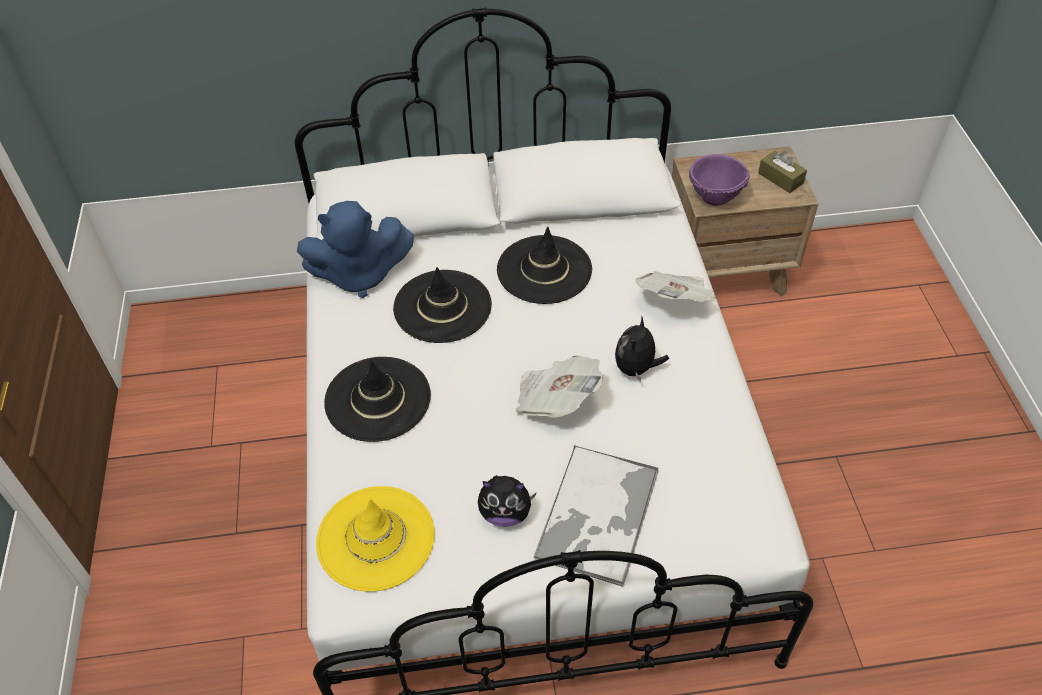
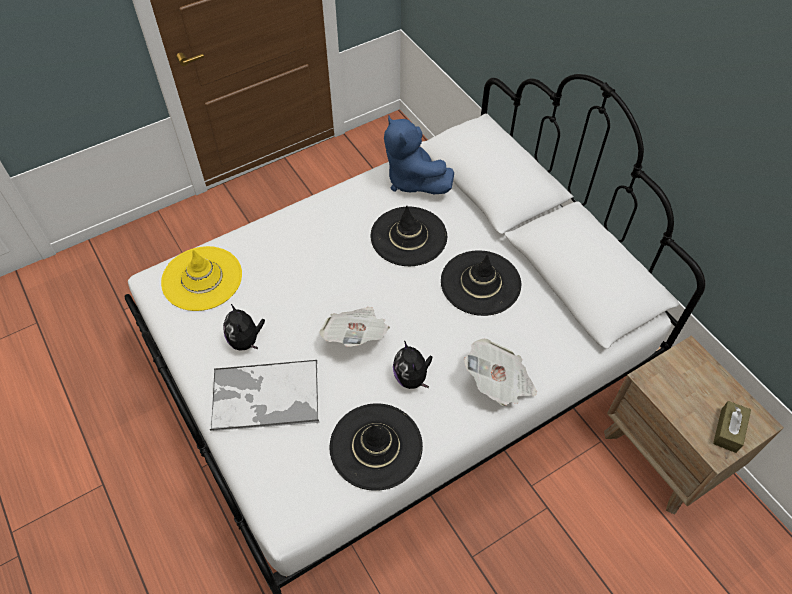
camera: 65 degrees right, 5 degrees up
black hat [324,357,431,442] -> black hat moved to [329,403,423,491]
plush toy [615,317,669,382] -> plush toy turned 105 degrees counterclockwise [393,341,432,389]
purple bowl [689,154,750,206] -> none

